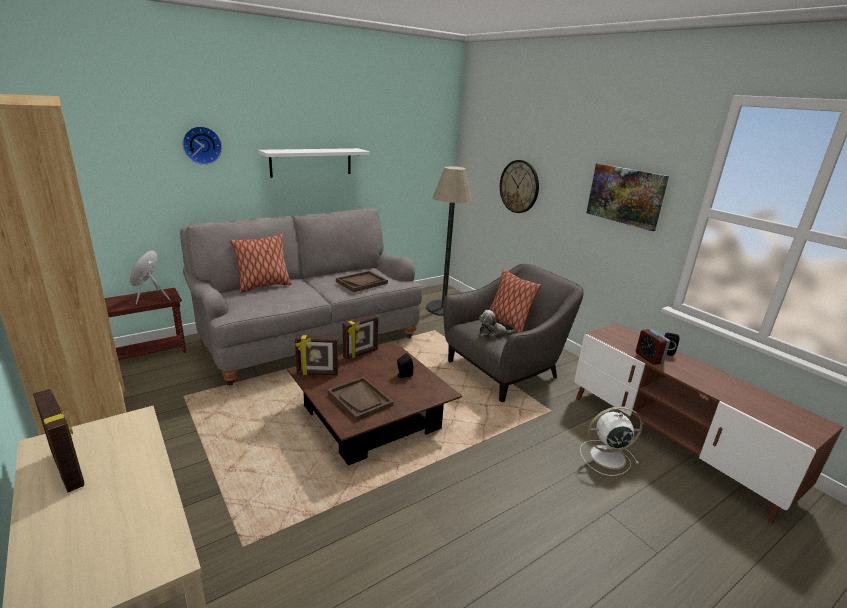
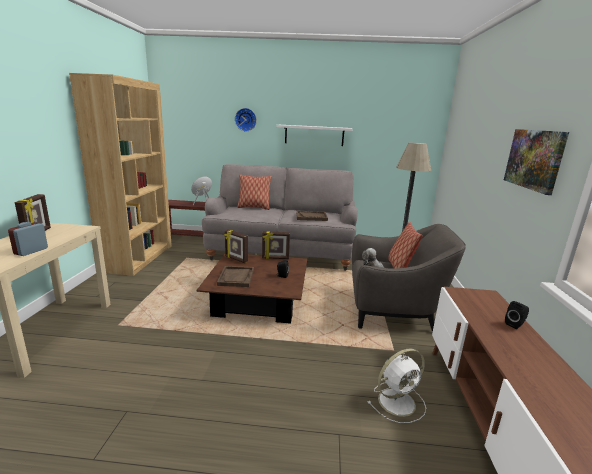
camera: 40 degrees right, 5 degrees down
wall clock [500,160,539,213] -> none
white fan [580,406,642,476] -> white fan turned 120 degrees clockwise [368,349,426,423]
alarm clock [636,329,670,365] -> alarm clock moved to [8,222,48,256]

